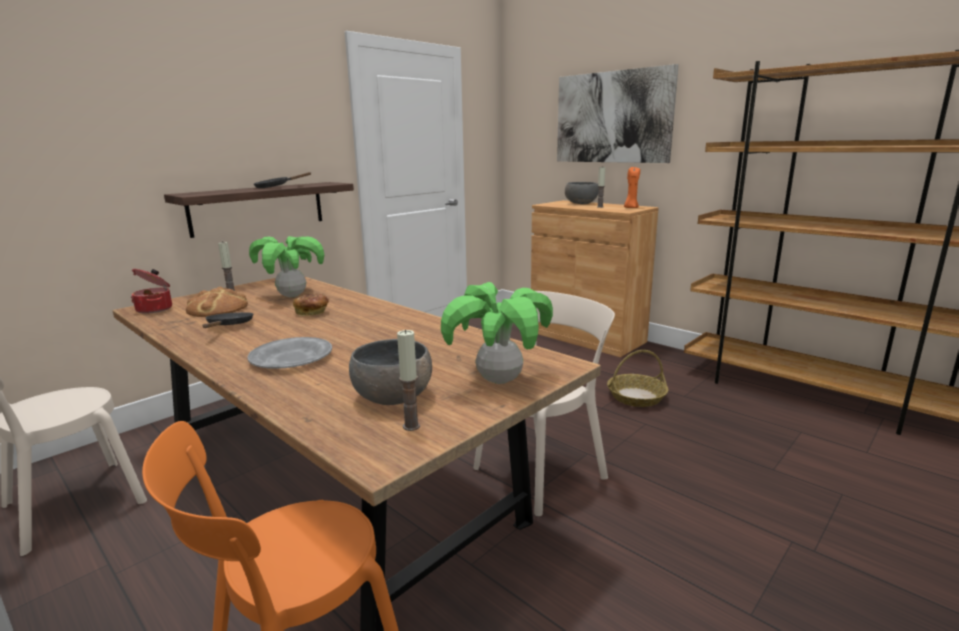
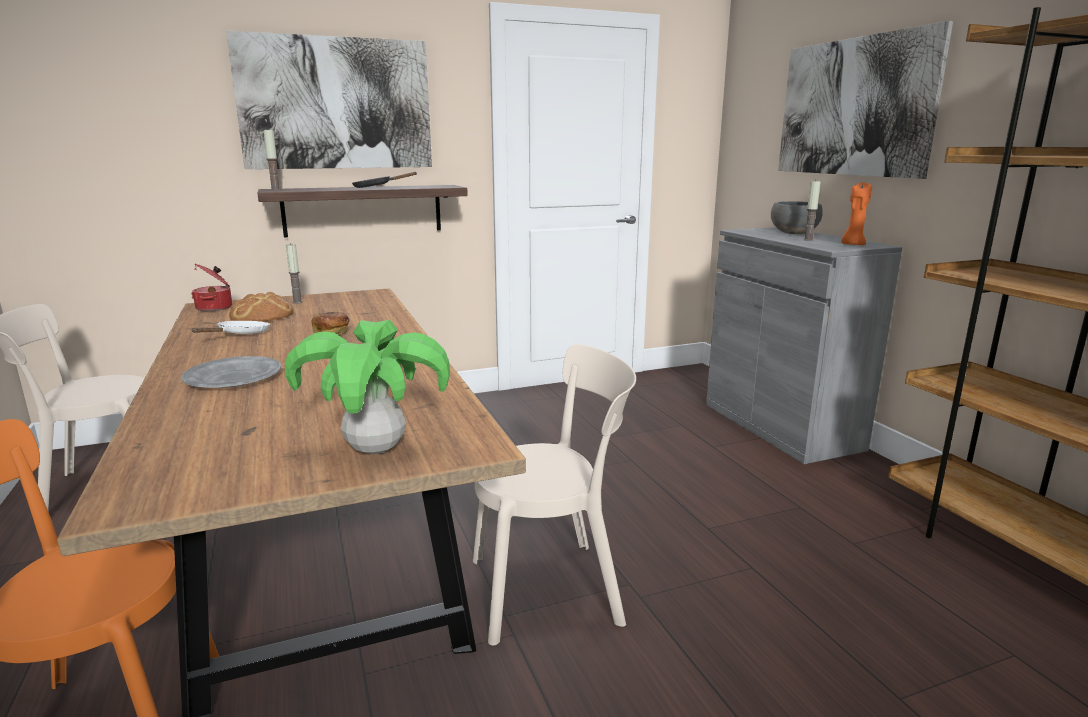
camera: 25 degrees right, 0 degrees up
black frying pan [203,312,253,328] -> white frying pan [191,321,270,334]
potted plant [249,236,324,297] -> none
grey bowl [349,339,432,405] -> none
candle [397,329,420,431] -> candle moved to [264,128,281,191]
brown cabinet [531,200,659,357] -> grey cabinet [706,227,902,464]
basket [607,350,669,407] -> none
none -> picture [226,31,432,169]

